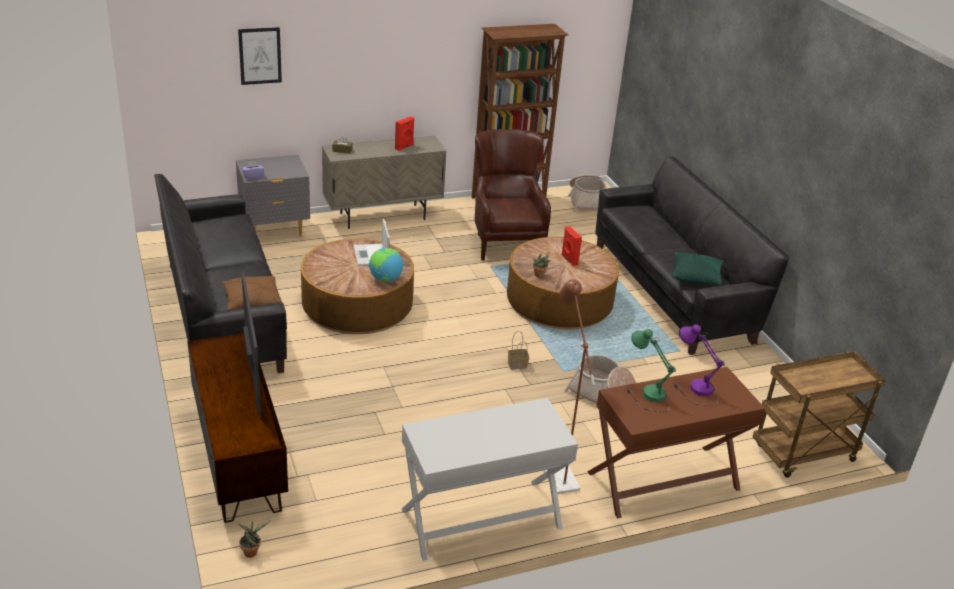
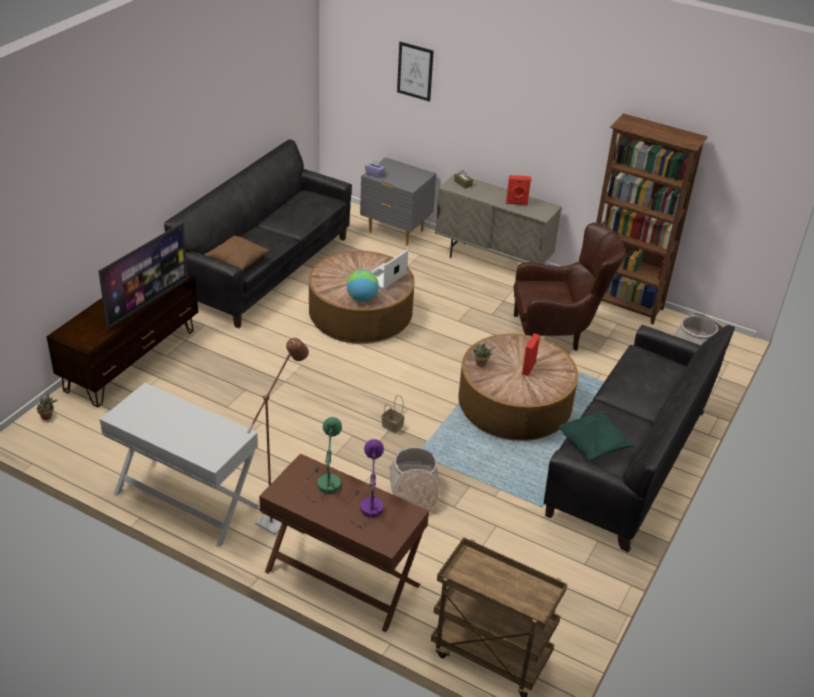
camera: 50 degrees right, 5 degrees up
brown armchair [475,129,551,261] -> brown armchair turned 45 degrees clockwise [514,223,626,351]

